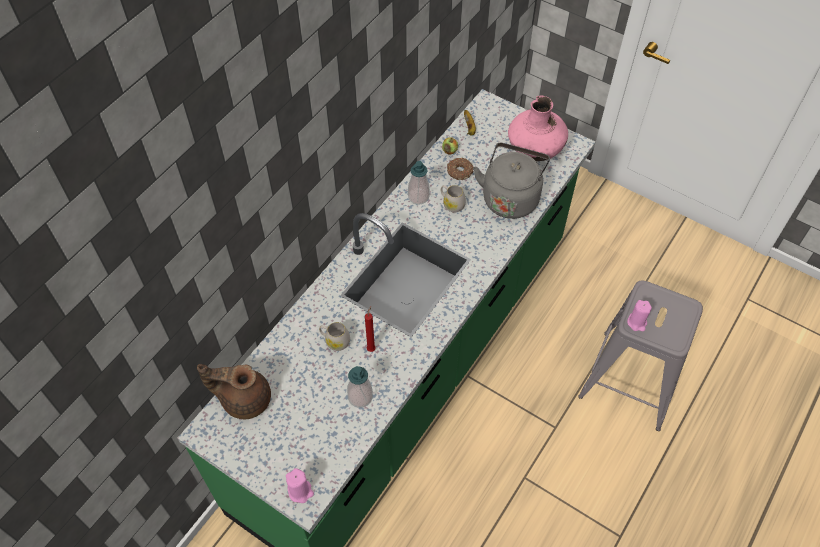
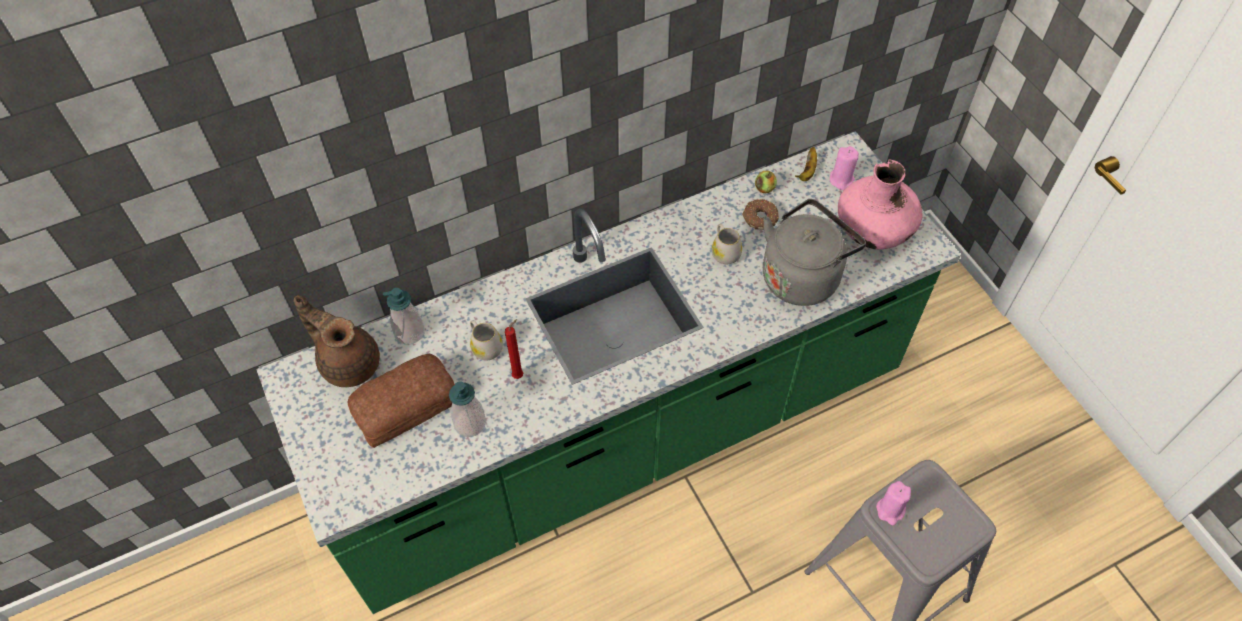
camera: 30 degrees right, 0 degrees up
pink candle [286,468,314,503] -> pink candle moved to [830,146,859,190]
soap dispenser [408,161,430,204] -> soap dispenser moved to [383,288,424,344]
none -> bread [348,353,455,448]

